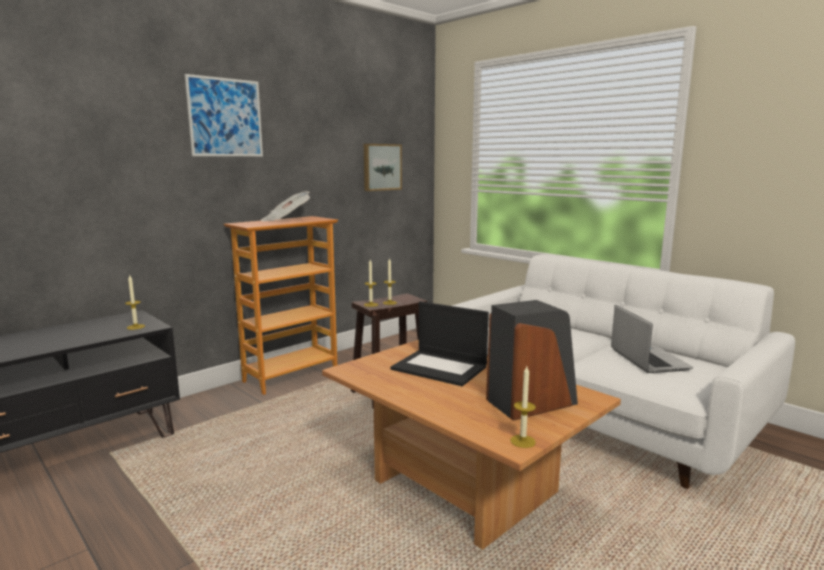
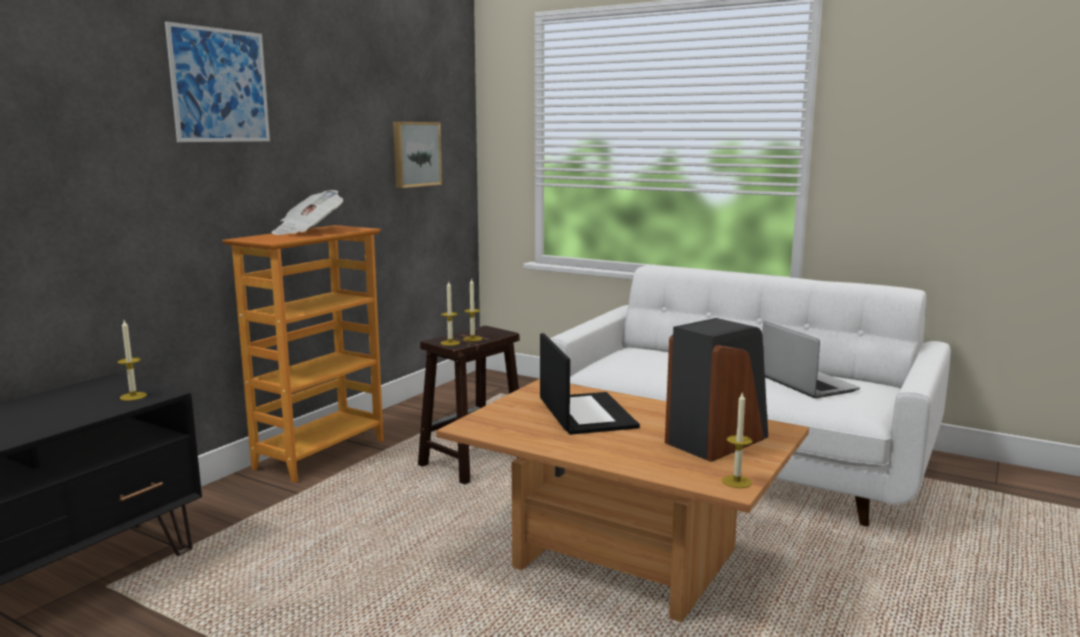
camera: 15 degrees left, 0 degrees up
laptop [390,301,489,386] -> laptop turned 120 degrees counterclockwise [540,333,640,435]

